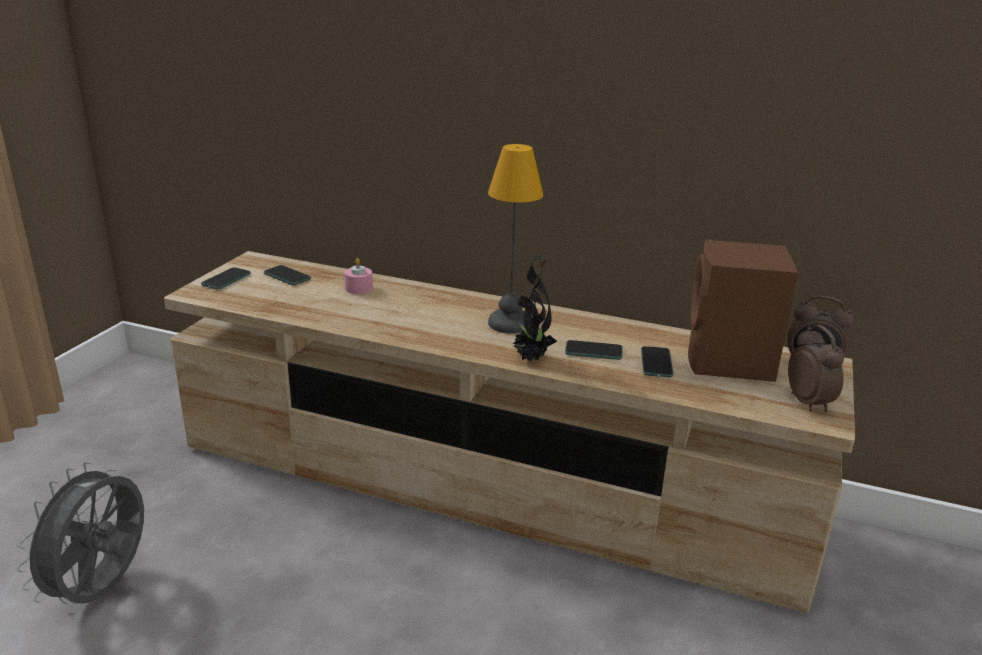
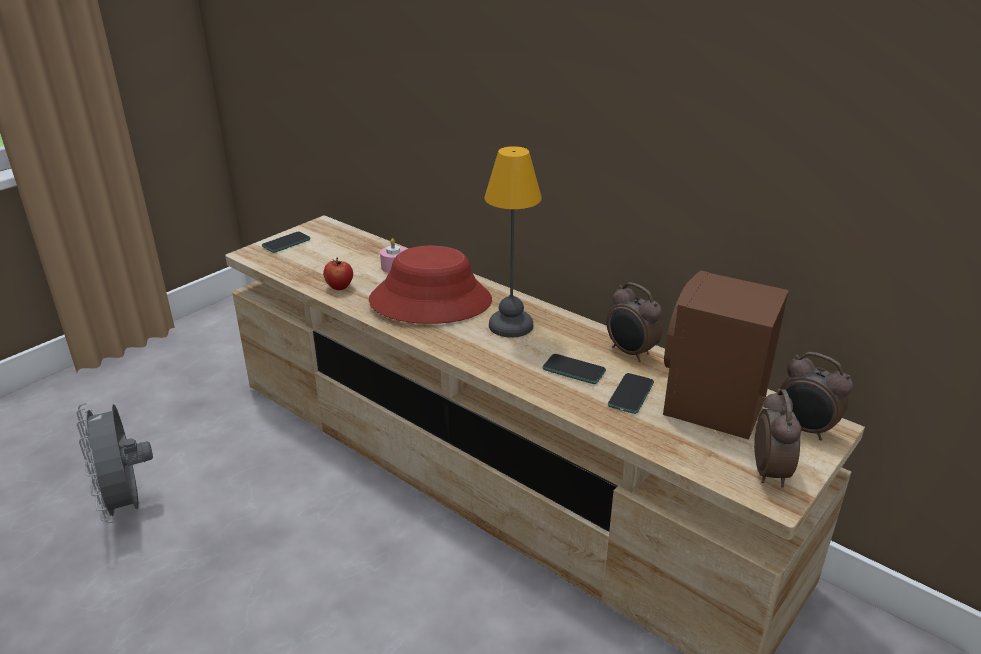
camera: 20 degrees right, 5 degrees up
grey fan [17,462,144,604] -> grey fan turned 60 degrees counterclockwise [77,403,153,523]
phone [264,265,311,285] -> none
potted plant [513,254,557,361] -> none
none -> apple [323,257,353,290]
none -> red hat [369,246,492,324]
none -> alarm clock [606,282,662,362]

